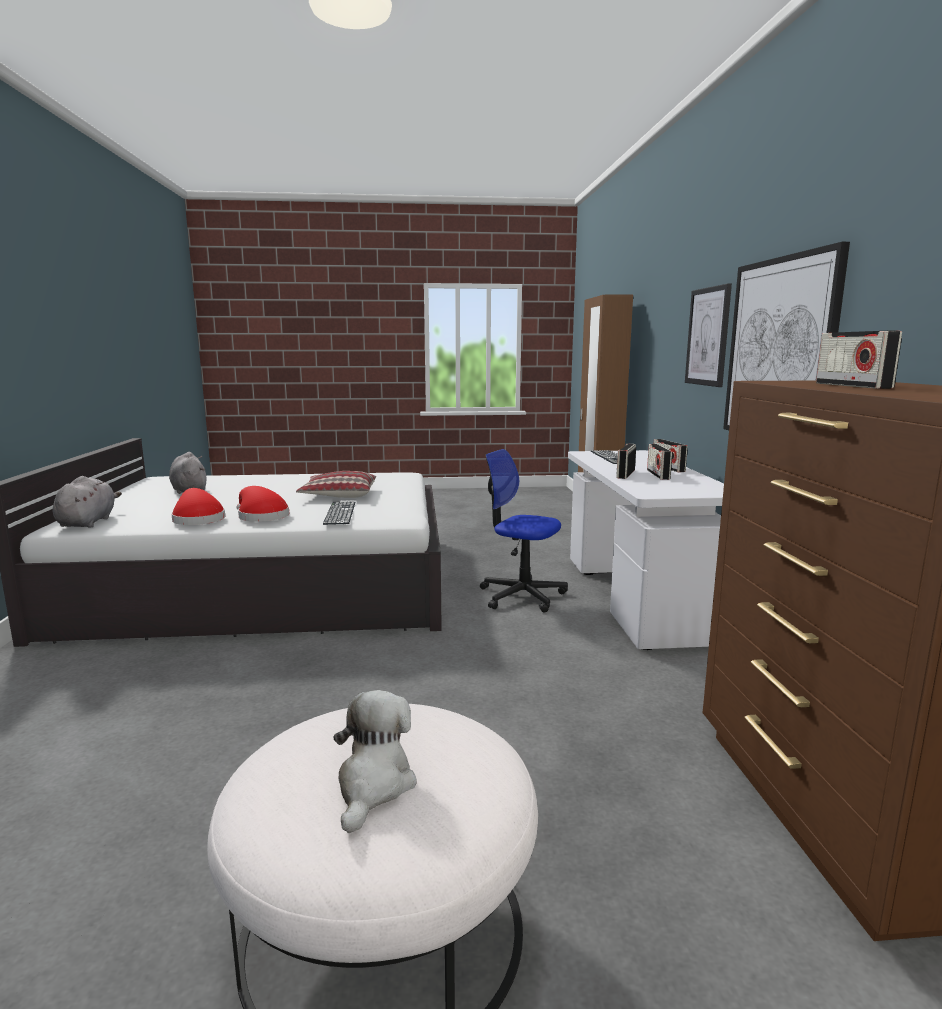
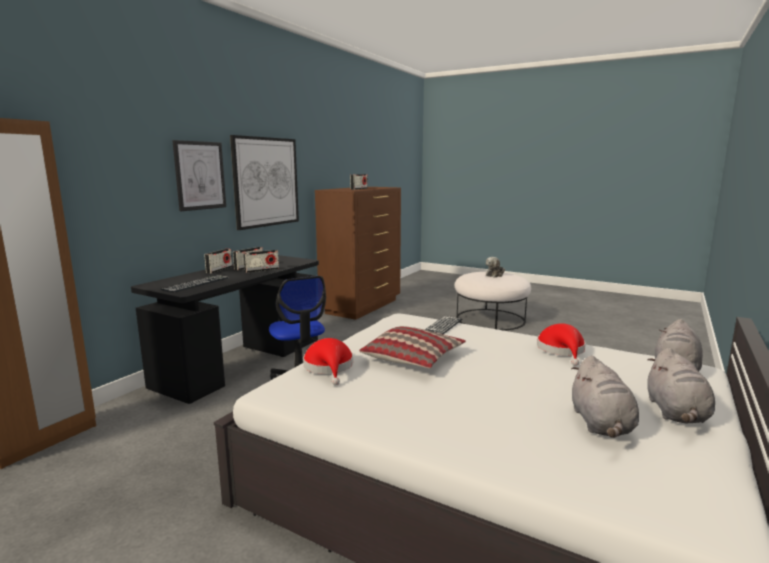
camera: 145 degrees left, 0 degrees up
red hat [236,486,289,522] -> red hat moved to [303,338,353,385]
white desk [568,450,724,650] -> black desk [131,255,319,404]
none -> grey plush toy [647,348,715,423]

